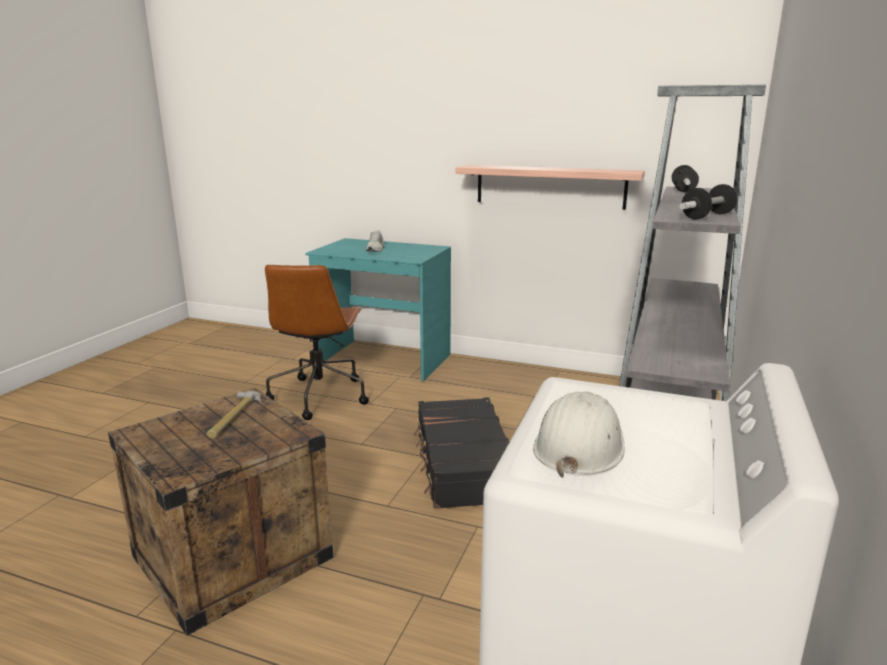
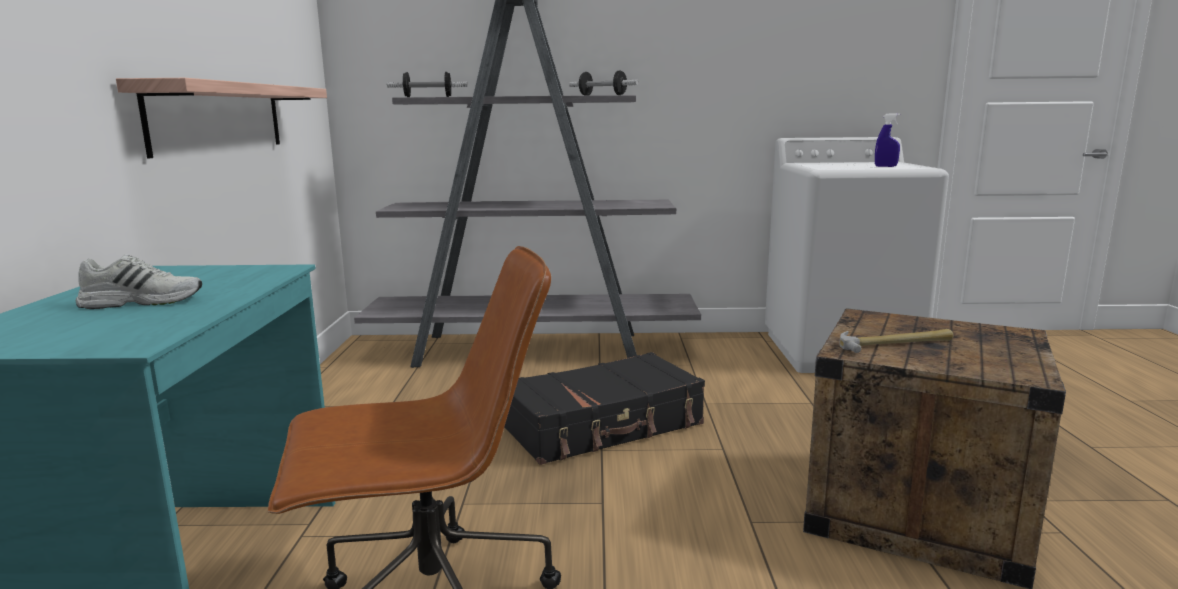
camera: 110 degrees left, 5 degrees down
white hard hat [533,392,625,477] -> blue spray bottle [875,113,900,167]

